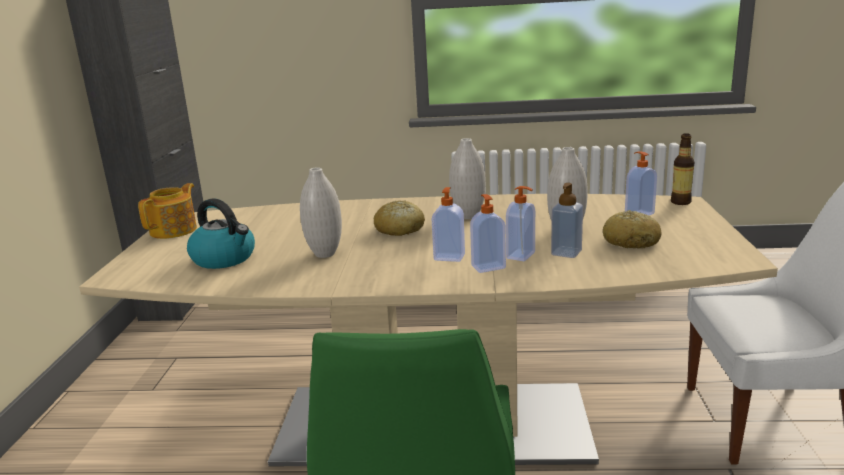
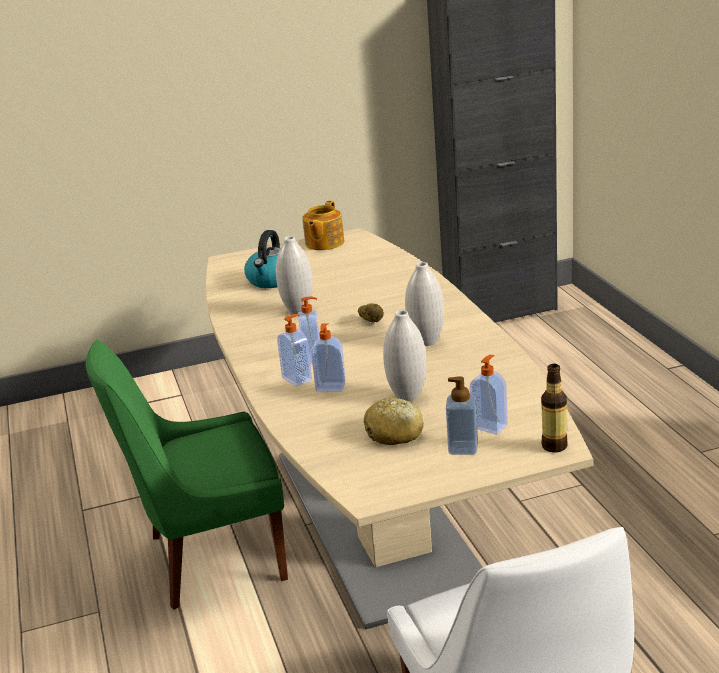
camera: 70 degrees right, 5 degrees up
teapot [138,183,197,239] -> teapot turned 105 degrees clockwise [302,201,344,250]
bread [374,200,425,236] -> potato [358,303,384,323]
soap dispenser [551,183,583,258] -> soap dispenser moved to [446,376,478,455]

